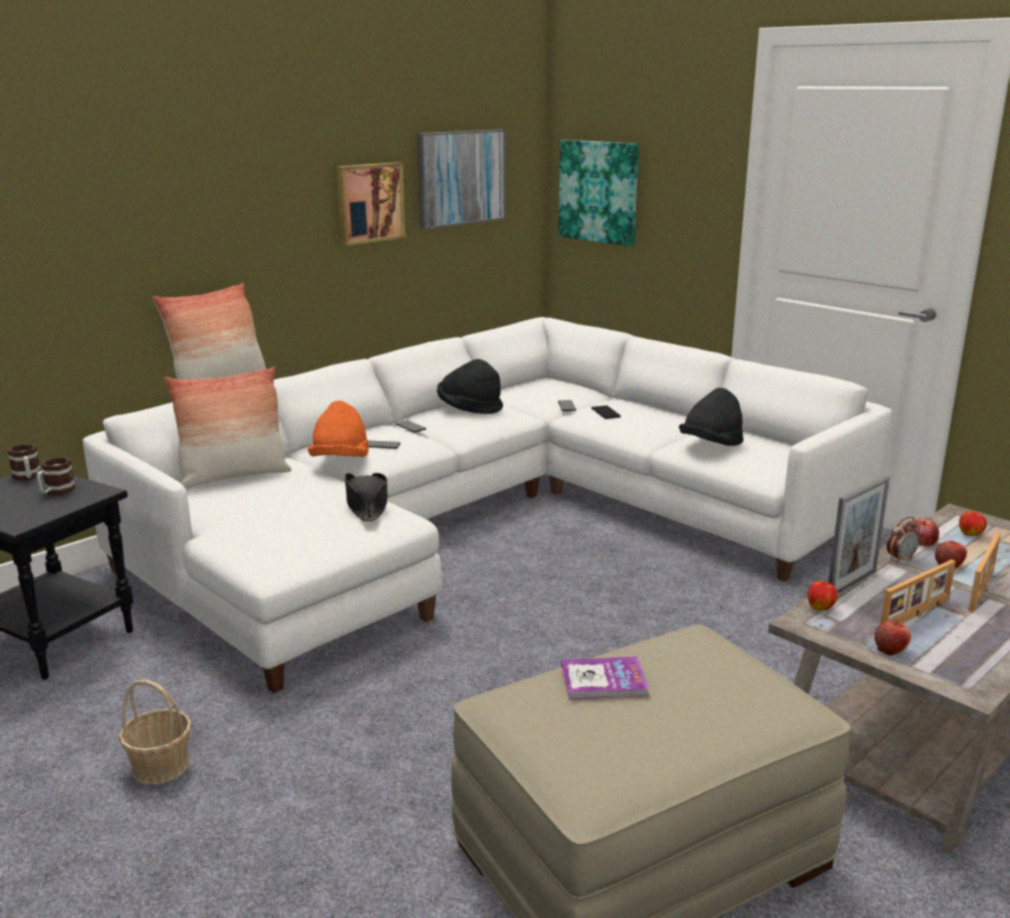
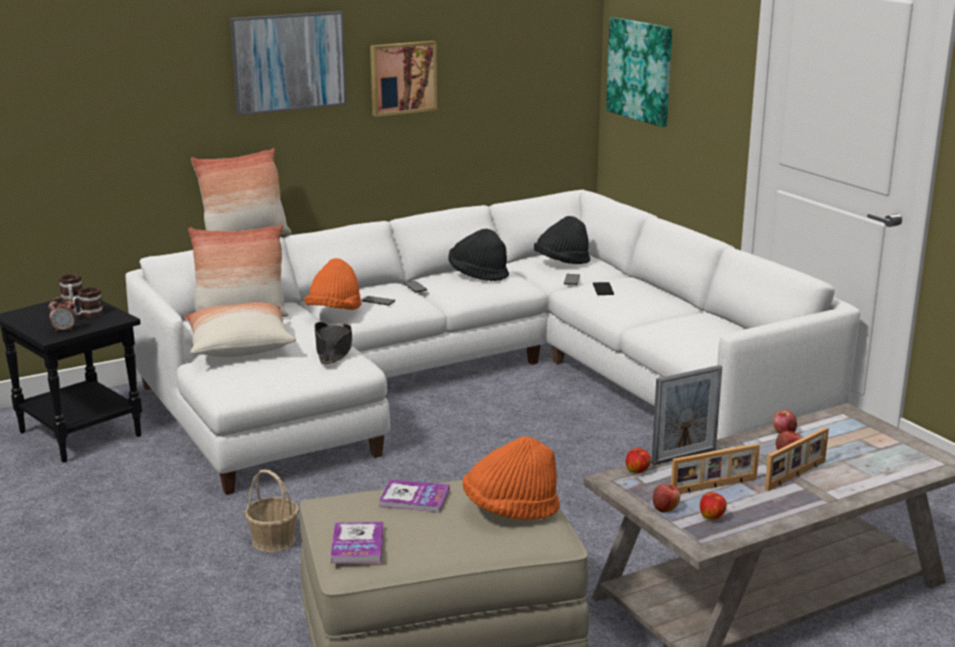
camera: 15 degrees right, 0 degrees up
basket [119,680,192,785] -> basket moved to [245,470,299,552]
picture [417,130,505,229] -> picture moved to [230,11,347,115]
black hat [679,388,744,446] -> black hat moved to [534,216,590,264]
alarm clock [887,517,920,563] -> alarm clock moved to [49,297,76,332]
apple [959,511,987,536] -> apple moved to [700,492,727,520]
none -> pillow [184,302,296,357]
none -> book [330,522,383,563]
none -> orange hat [463,436,560,520]

